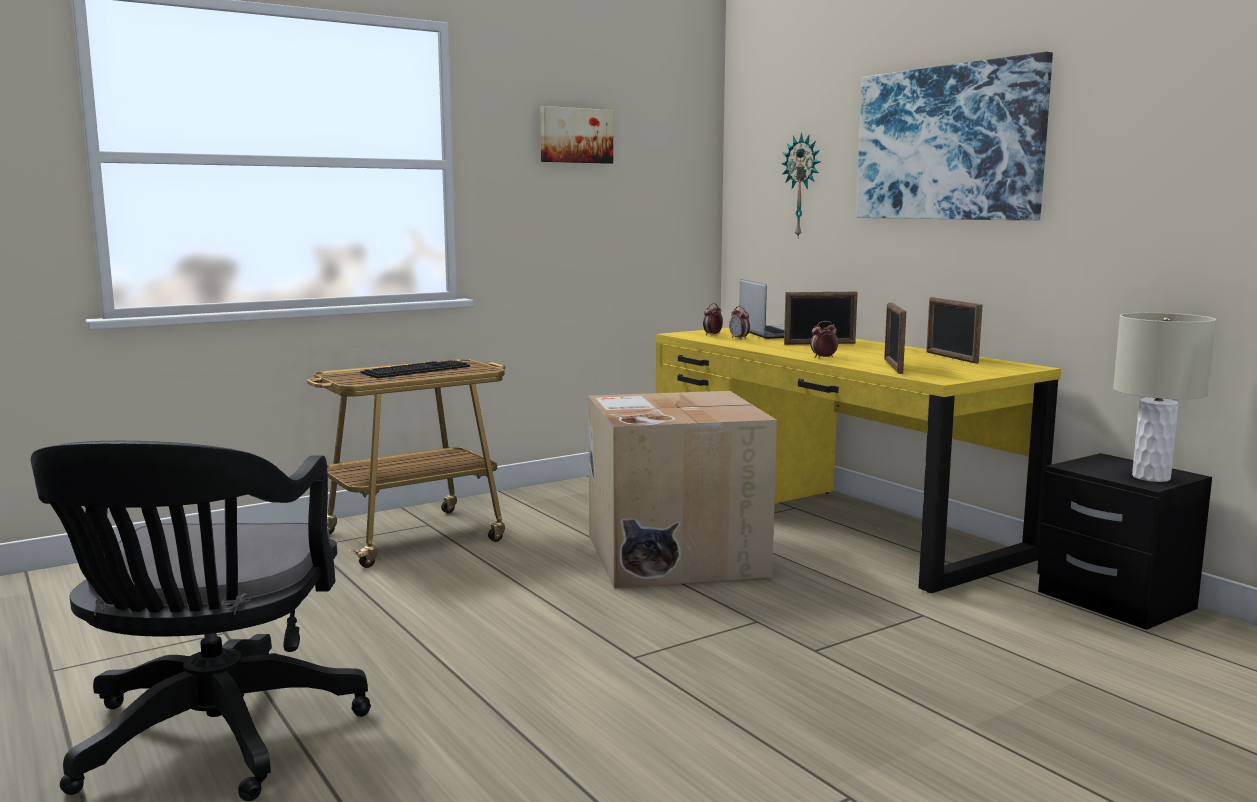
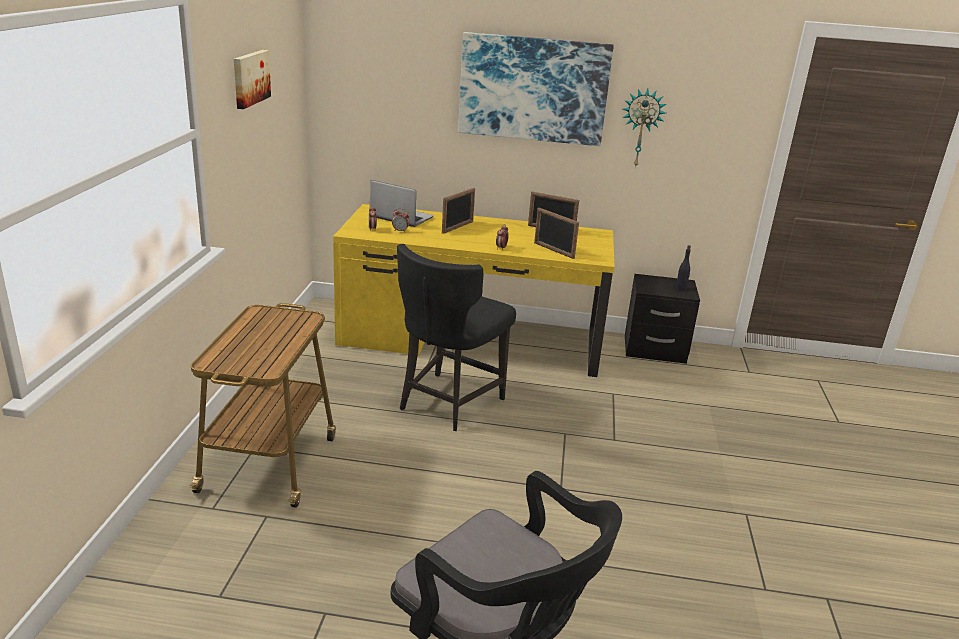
camera: 50 degrees left, 15 degrees up
keyboard [360,360,470,379] -> none
cardboard box [588,391,777,588] -> black chair [397,244,516,431]
wall clock [781,133,821,237] -> wall clock moved to [622,89,666,168]
beige table lamp [1113,313,1216,482] -> black bottle [676,245,691,291]

